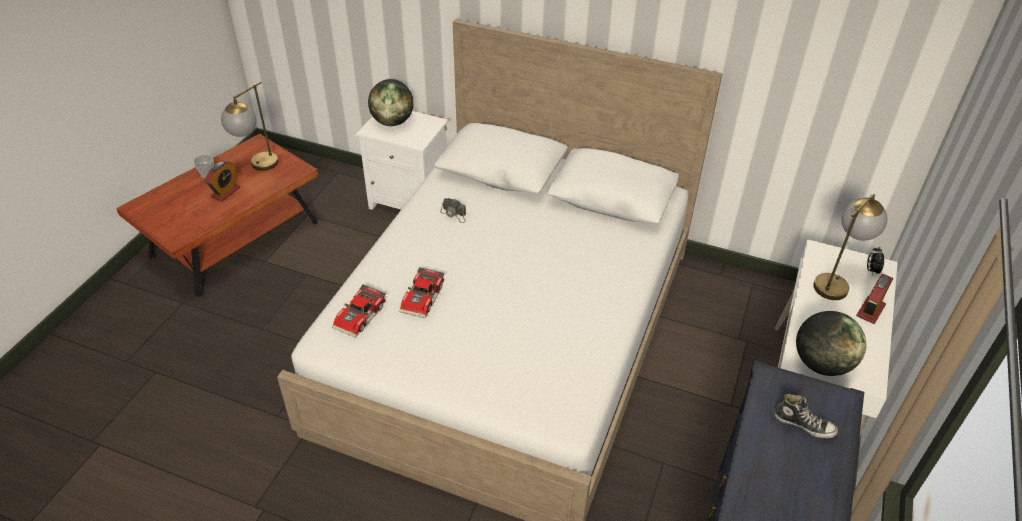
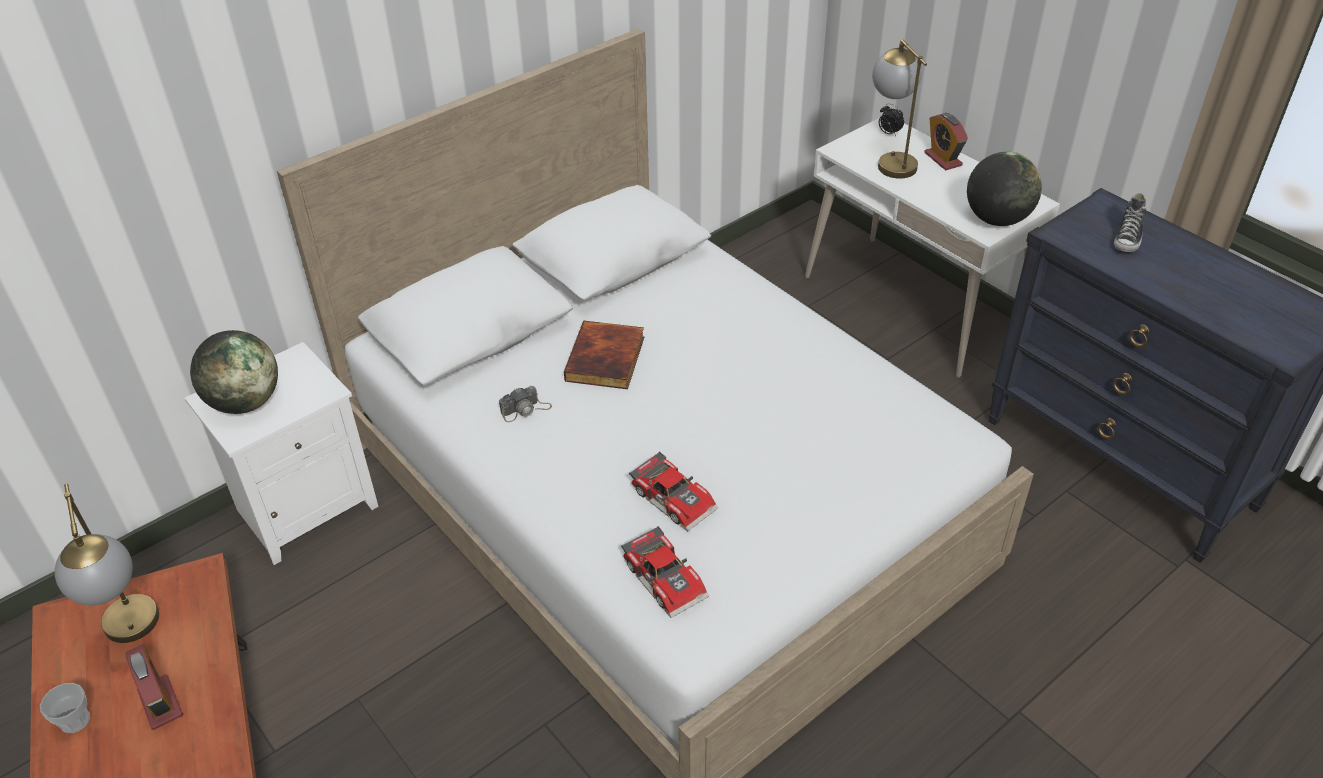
camera: 60 degrees left, 0 degrees up
shoe [773,394,838,438] -> shoe turned 150 degrees clockwise [1114,193,1146,252]
none -> book [564,321,644,389]

